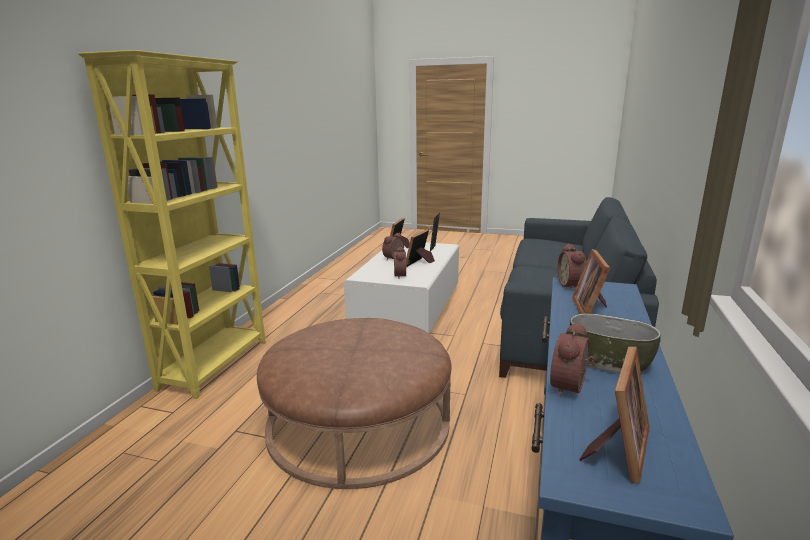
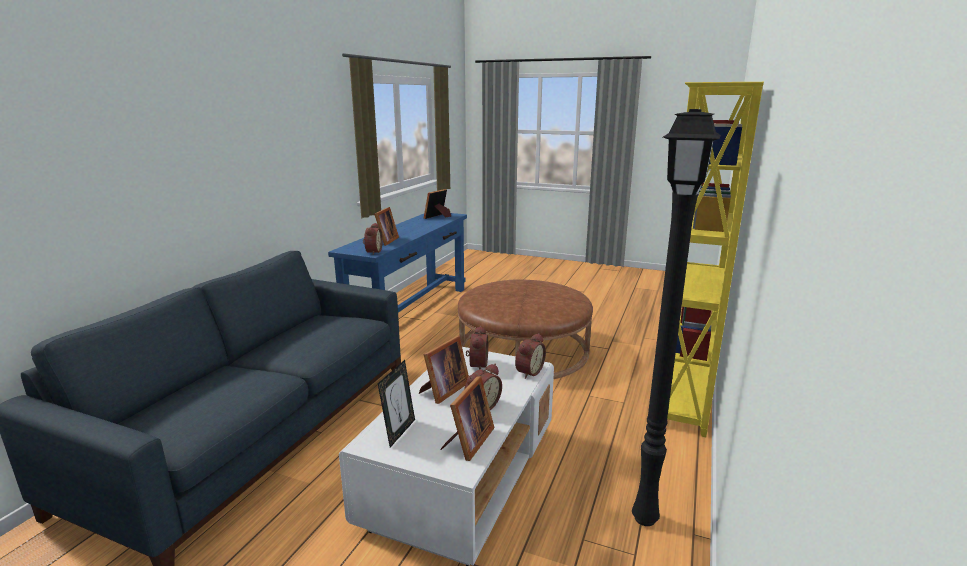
camera: 175 degrees left, 0 degrees up
alarm clock [550,322,595,397] -> alarm clock moved to [515,333,546,379]
bowl [570,313,661,374] -> none
none -> black floor lamp [632,109,721,526]

